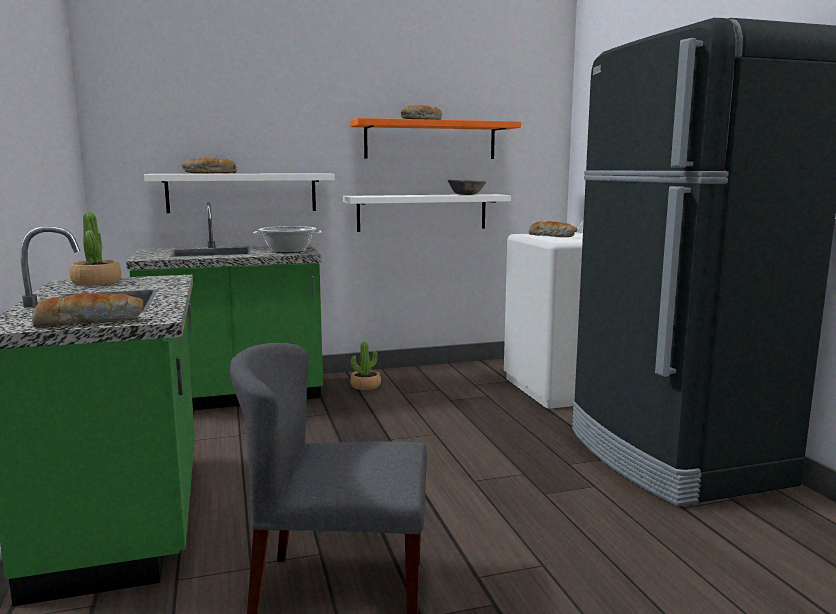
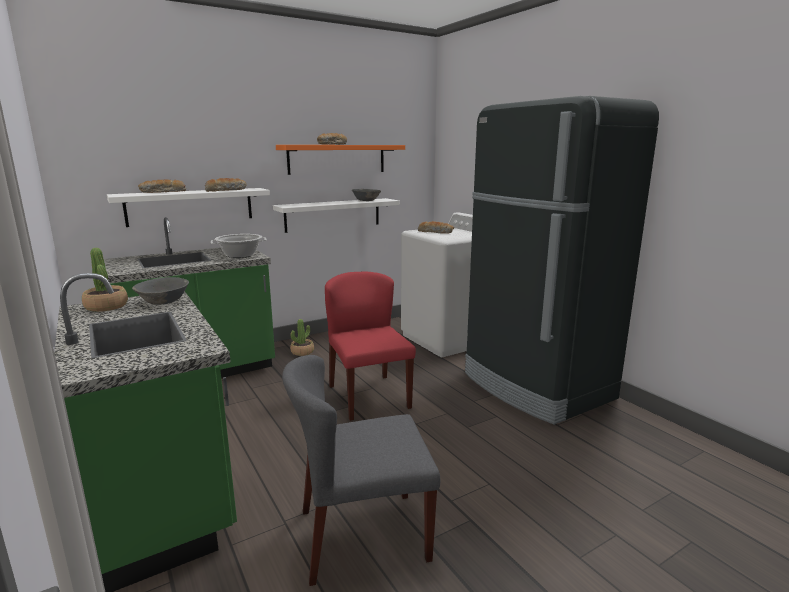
camera: 15 degrees left, 5 degrees up
bread [32,293,143,328] -> bread moved to [205,178,247,192]
none -> grey bowl [132,277,189,305]
none -> red chair [325,272,416,421]

